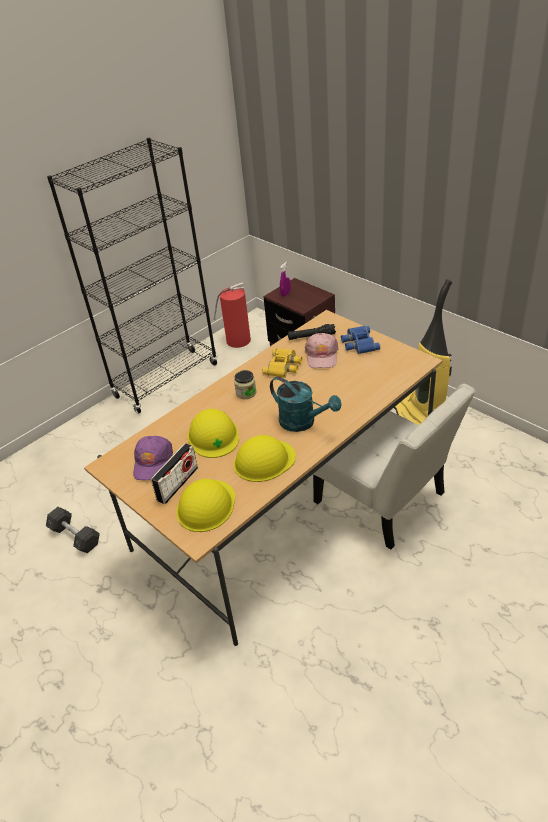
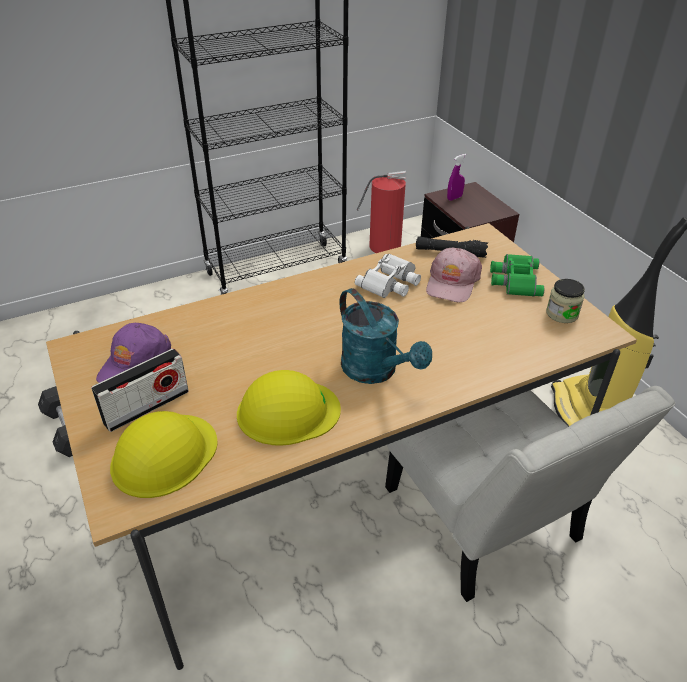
camera: 15 degrees right, 0 degrees up
yellow hard hat [187,409,239,458] -> none
jar [234,370,257,399] -> jar moved to [546,279,585,323]
yellow binoculars [262,348,302,378] -> white binoculars [355,254,421,298]
blue binoculars [341,326,380,354] -> green binoculars [490,254,544,296]

